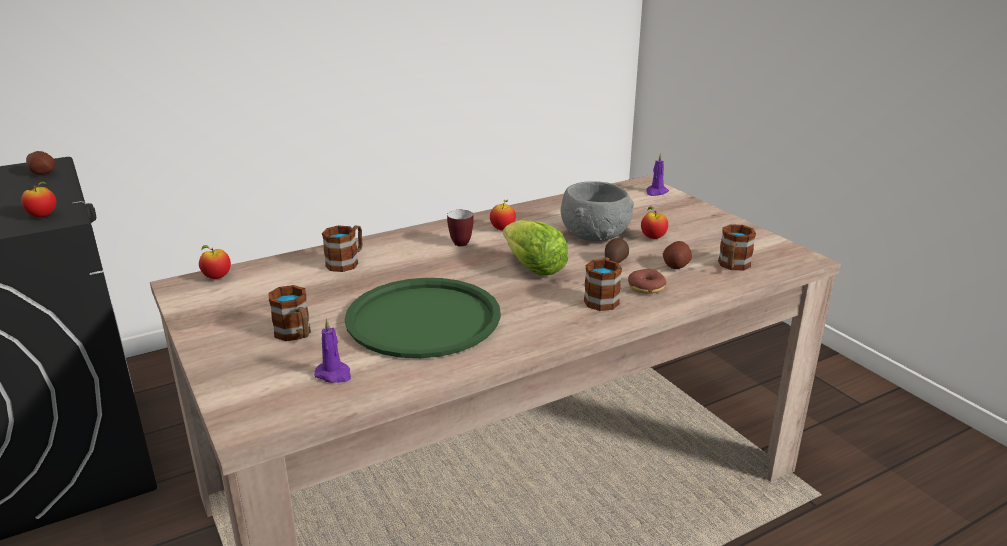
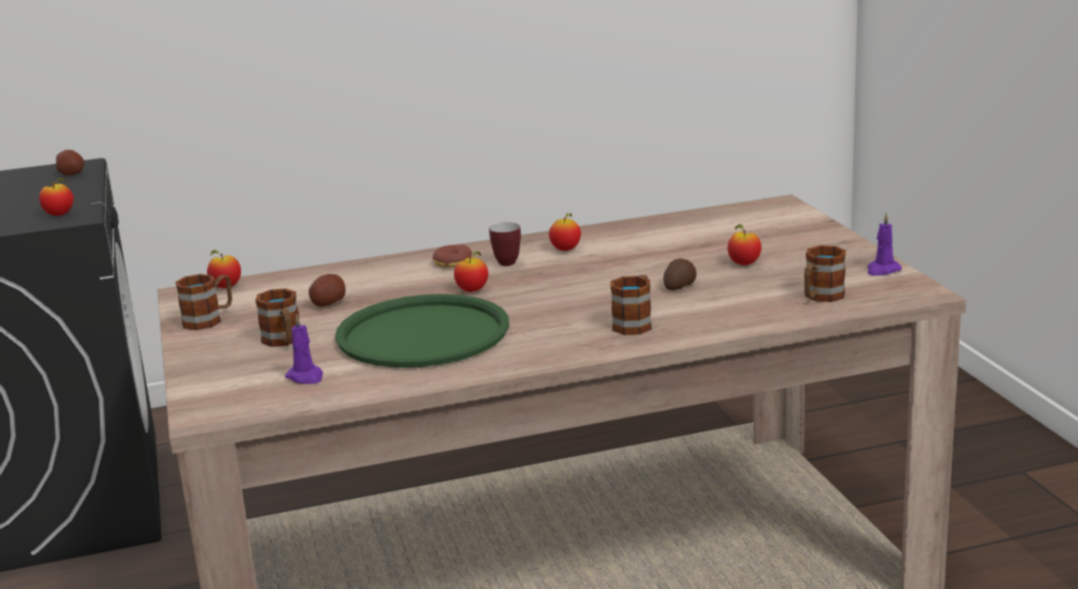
camera: 15 degrees right, 5 degrees down
mug [322,225,362,272] -> mug moved to [175,274,232,330]
lettuce [503,220,568,275] -> none
grey bowl [561,181,634,241] -> none
donut [628,269,667,294] -> donut moved to [433,244,472,268]
purple candle [646,153,669,196] -> purple candle moved to [867,213,902,276]
potato [663,241,692,269] -> potato moved to [309,274,345,307]
none -> apple [454,251,488,292]

